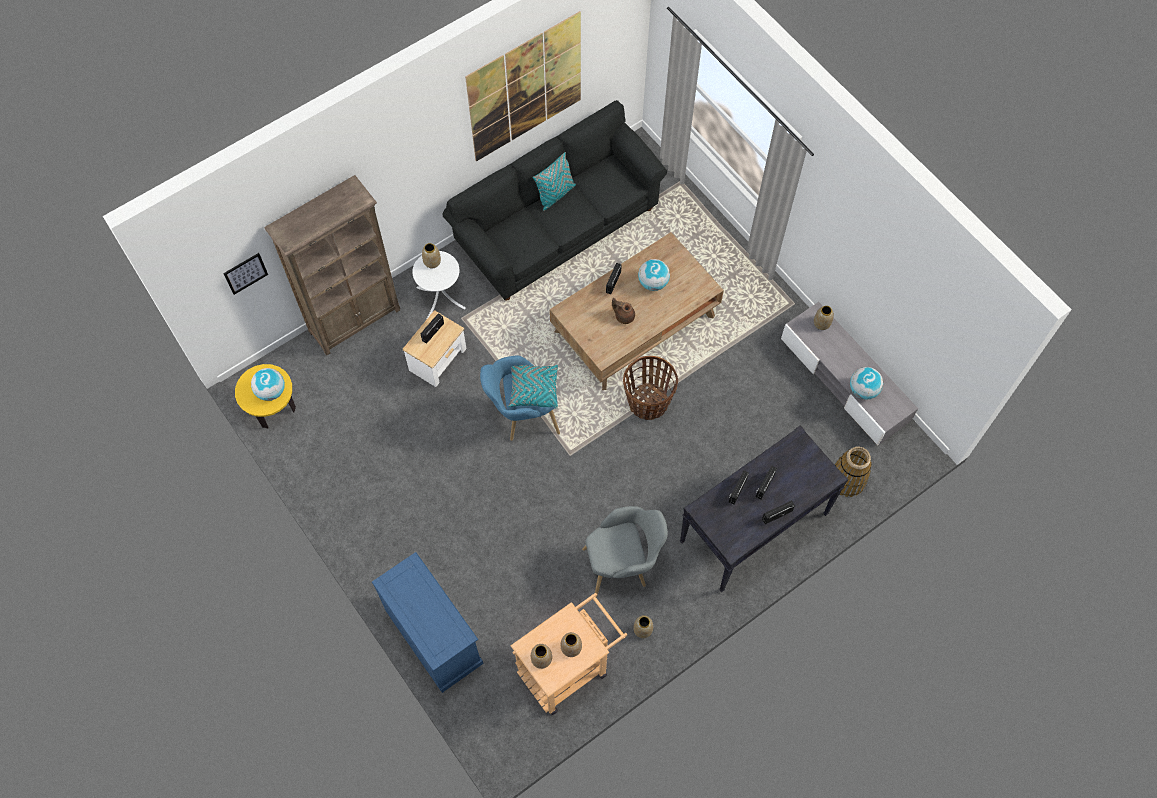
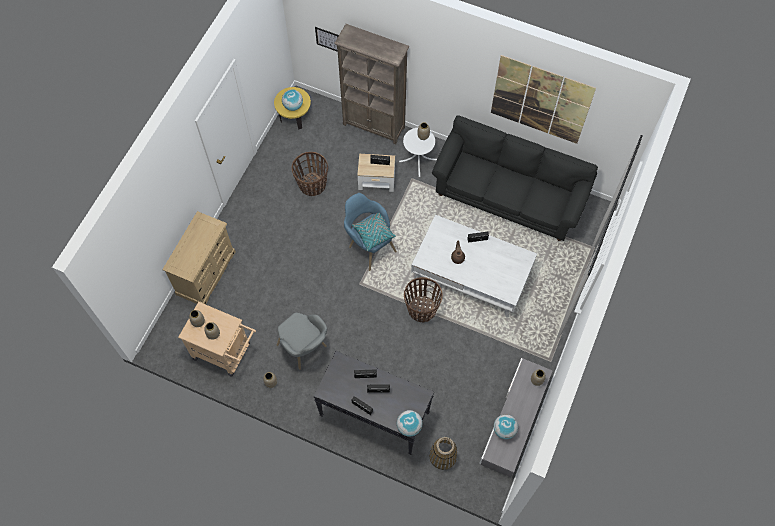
camera: 60 degrees right, 0 degrees up
blue dresser [372,552,484,693] -> beige dresser [162,211,236,304]
turquoise pillow [533,152,576,211] -> none
brown coffee table [550,232,724,390] -> white coffee table [411,215,537,318]
globe [638,259,670,291] -> globe moved to [397,410,422,437]
none -> basket [291,152,328,196]

